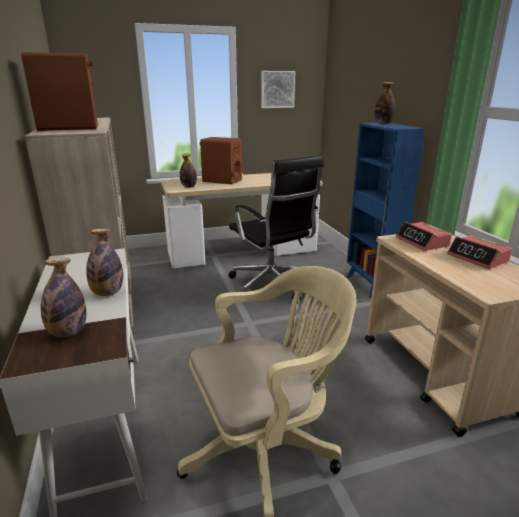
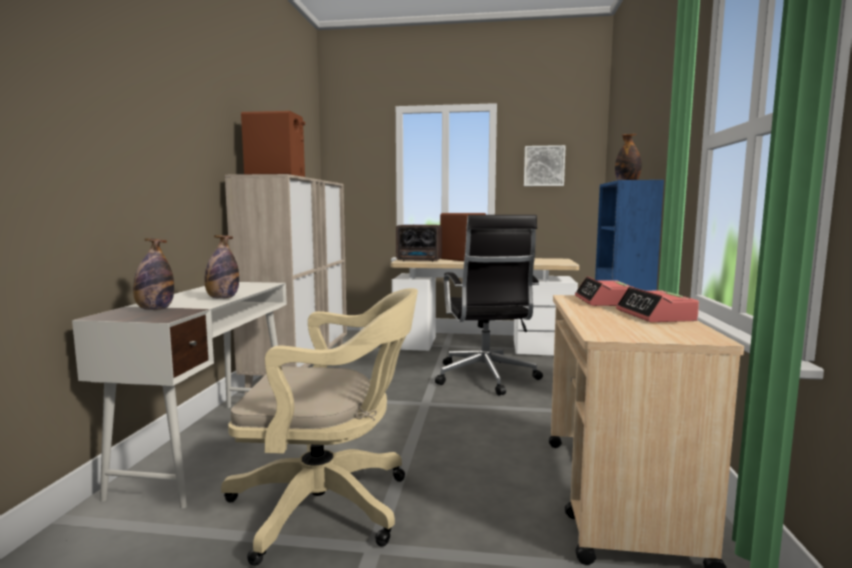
camera: 25 degrees right, 15 degrees down
bottle [180,153,197,188] -> radio [396,225,442,262]

